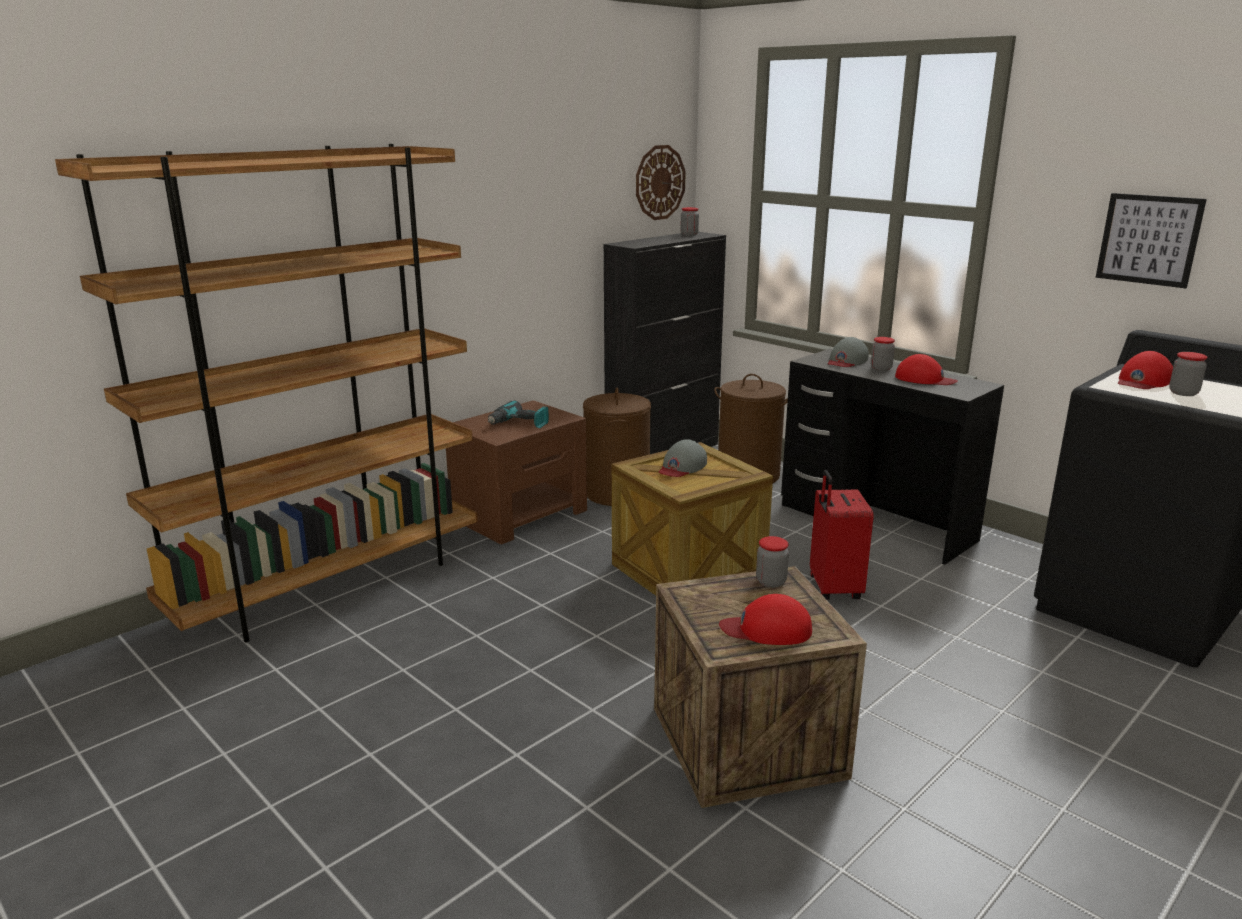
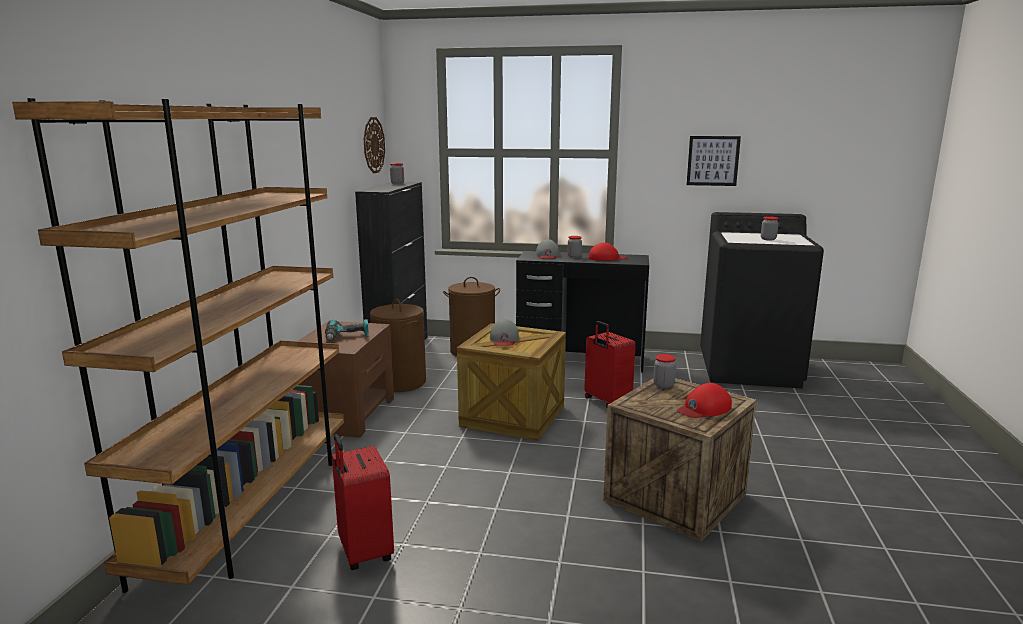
camera: 35 degrees left, 5 degrees down
red cap [1118,351,1173,389] -> none
none -> red suitcase [332,434,394,570]

